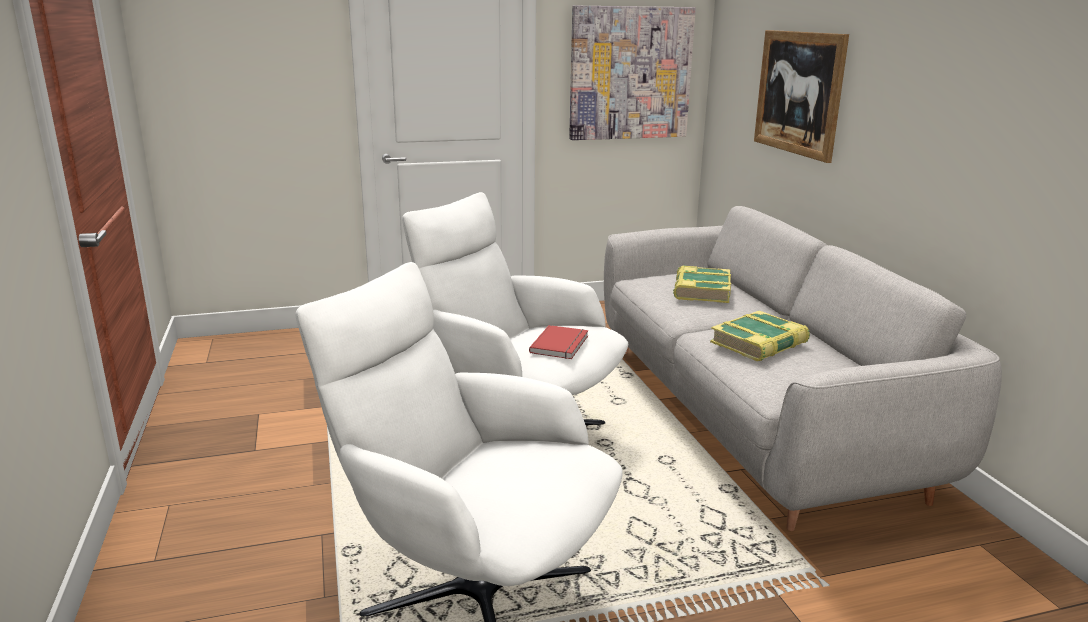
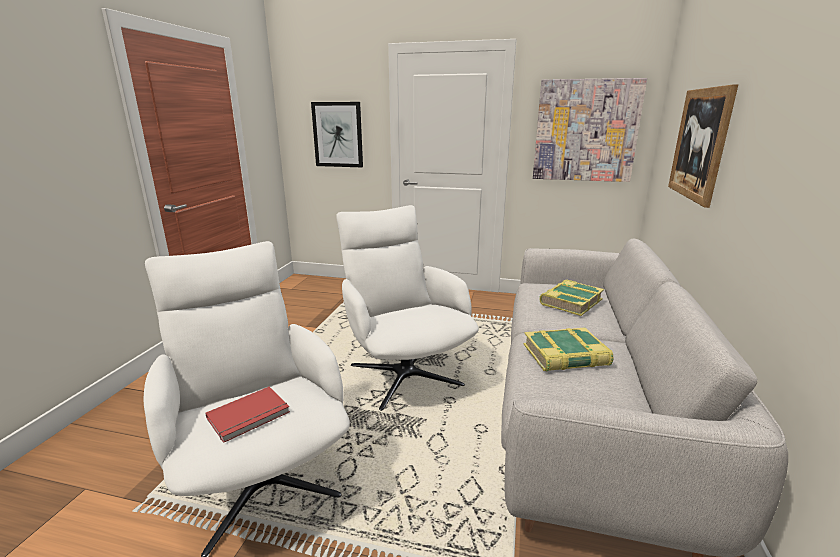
camera: 30 degrees right, 0 degrees up
red book [529,325,588,359] -> red book moved to [205,387,290,443]
none -> picture [311,102,363,167]

